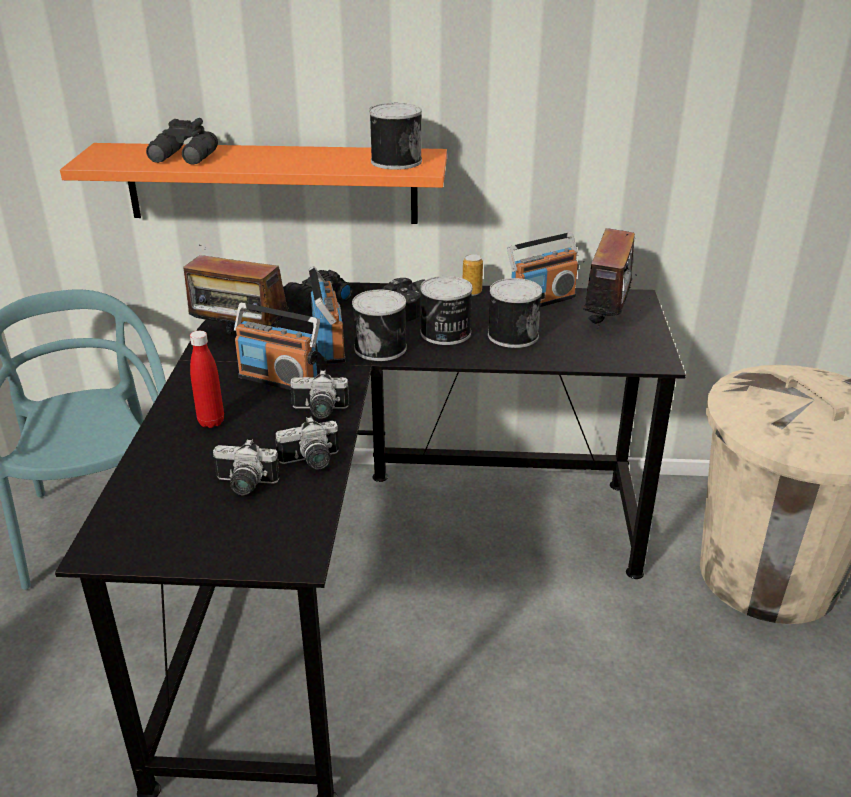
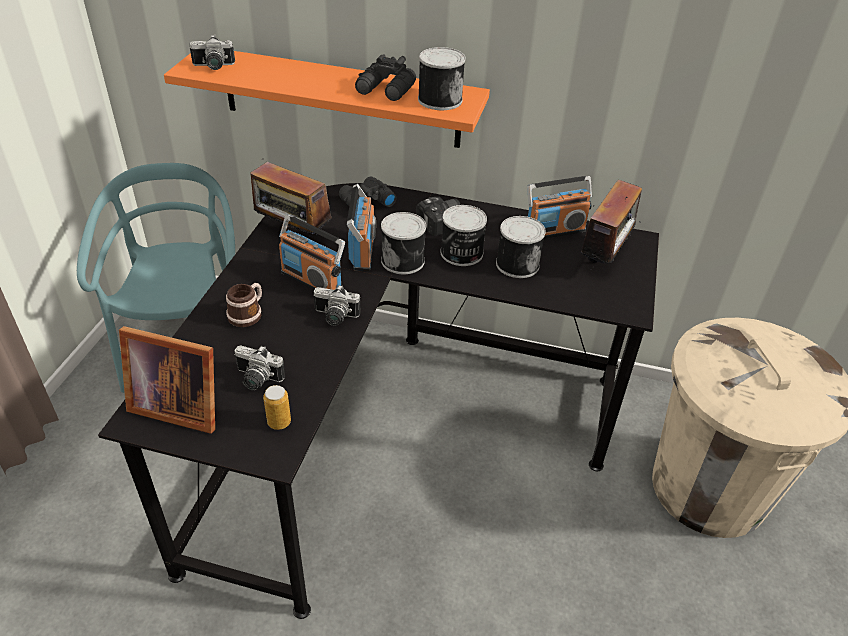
camera: 10 degrees right, 10 degrees up
black binoculars [146,118,218,165] -> black binoculars moved to [355,54,416,101]
red bottle [190,331,224,428] -> mug [226,283,262,327]
camera [275,416,339,469] -> camera moved to [190,34,235,70]
can [463,254,483,296] -> can moved to [263,385,291,430]
none -> picture frame [119,326,215,434]

